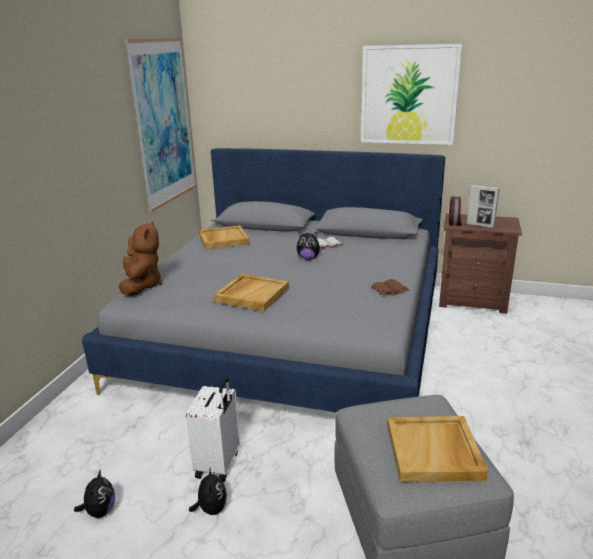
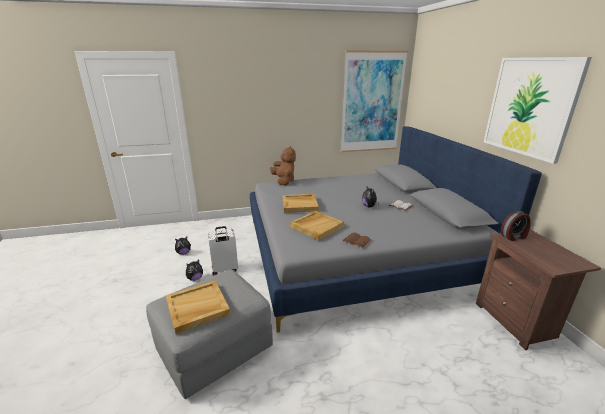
camera: 60 degrees right, 0 degrees up
brown plush toy [119,221,162,296] -> brown plush toy turned 75 degrees counterclockwise [270,146,296,185]
beige tray [199,225,249,250] -> beige tray moved to [290,211,344,240]
picture frame [467,185,500,228] -> none

